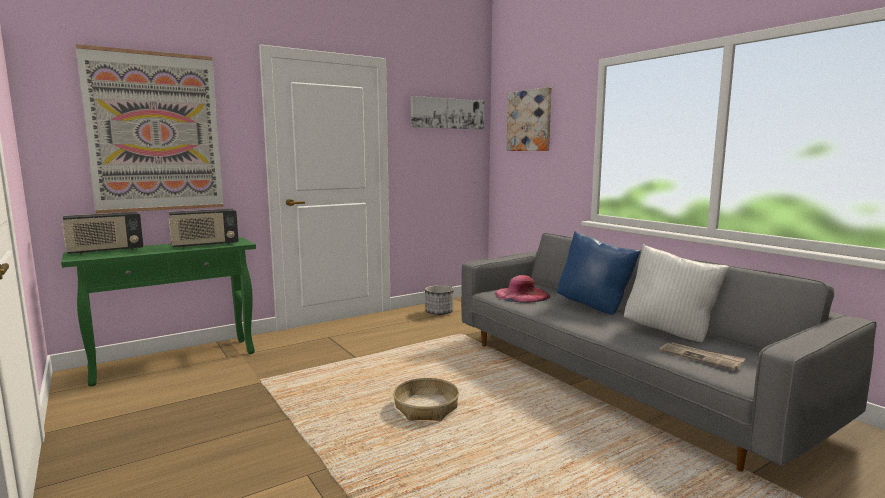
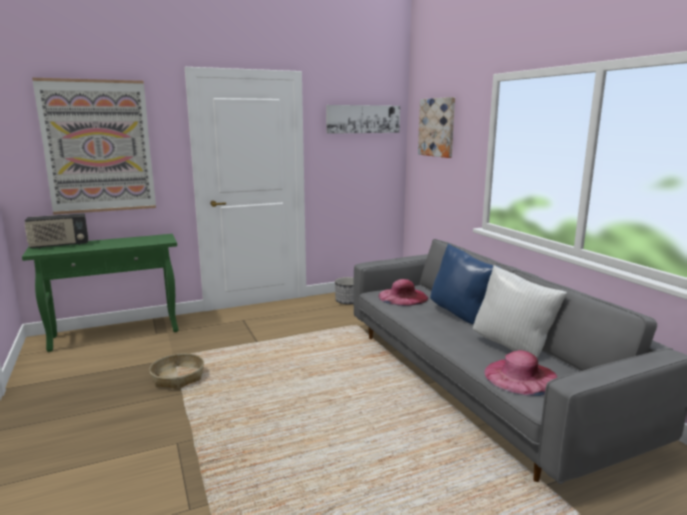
camera: 10 degrees right, 5 degrees up
radio [169,209,239,248] -> none
basket [393,378,459,421] -> basket moved to [149,353,204,390]
newspaper [659,343,746,370] -> pink hat [484,350,557,396]

